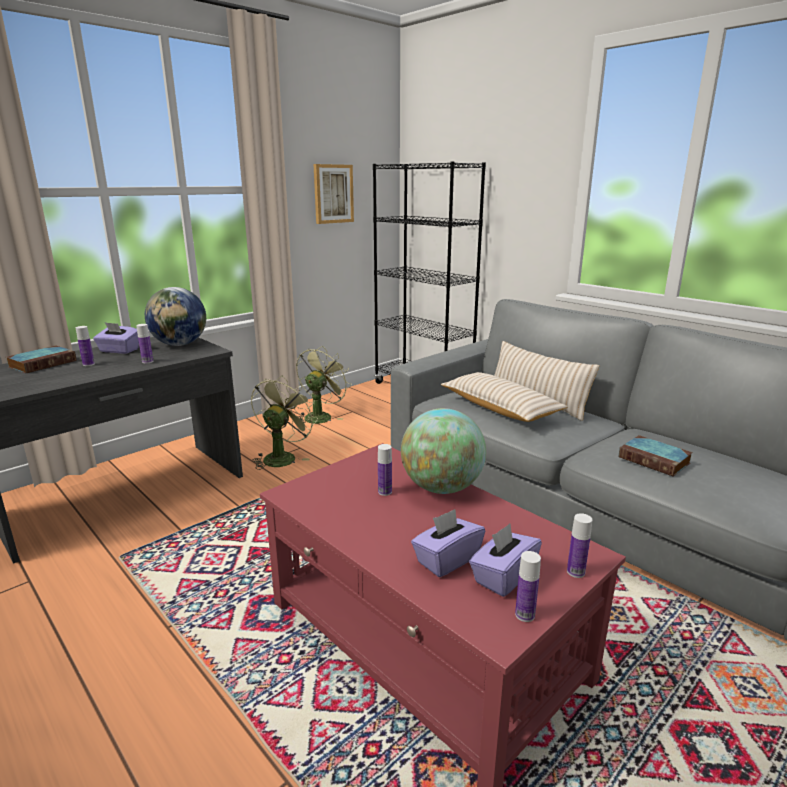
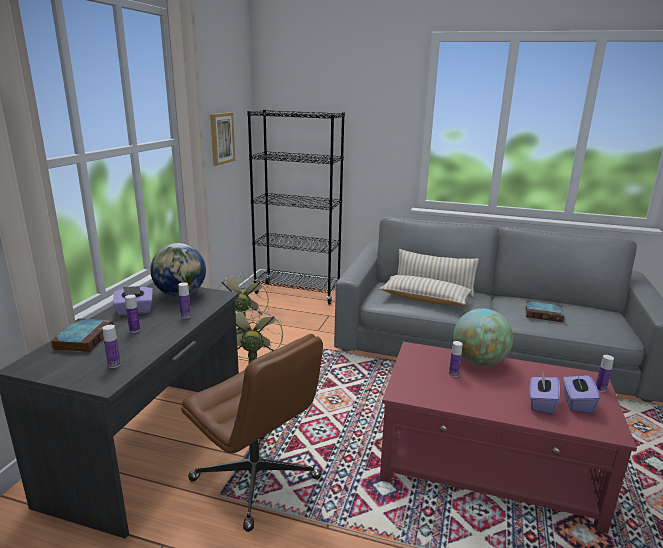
camera: 30 degrees left, 0 degrees up
bottle [515,551,541,622] -> bottle moved to [102,325,121,368]
none -> brown office chair [181,334,323,532]

